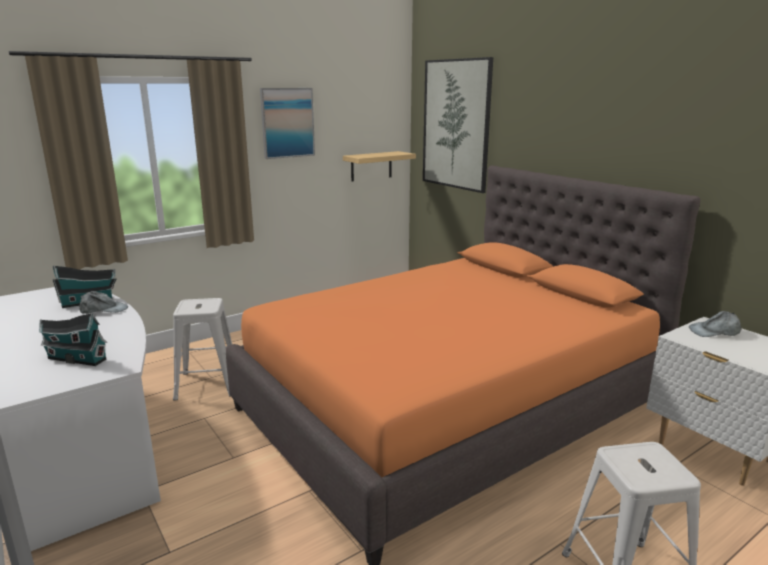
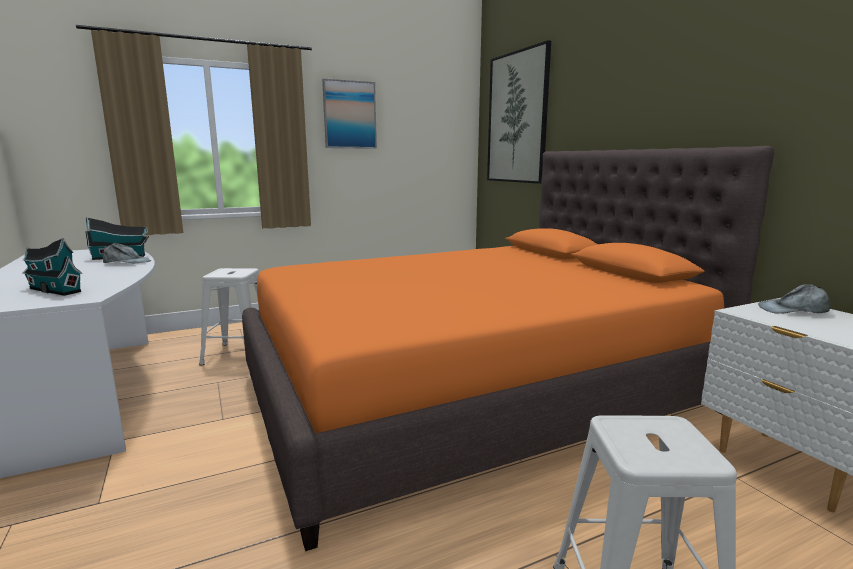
camera: 10 degrees right, 5 degrees down
shelf [343,151,416,181] -> none

